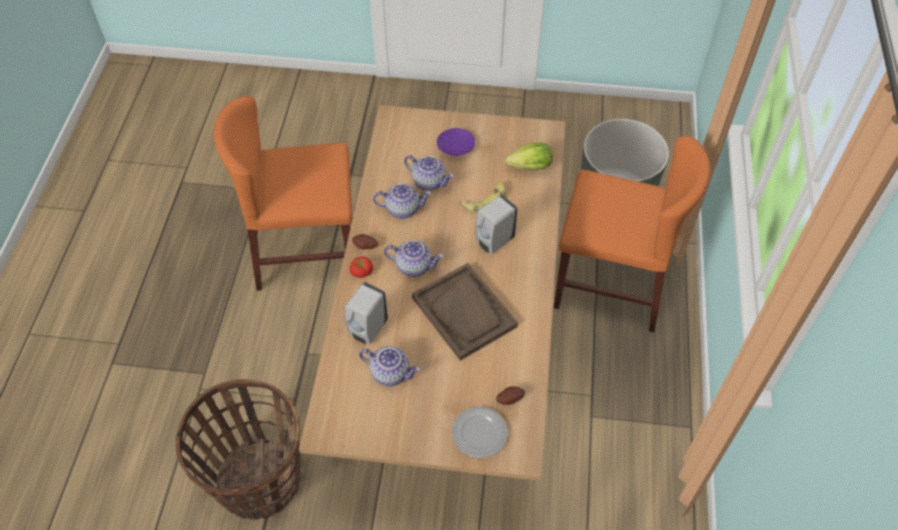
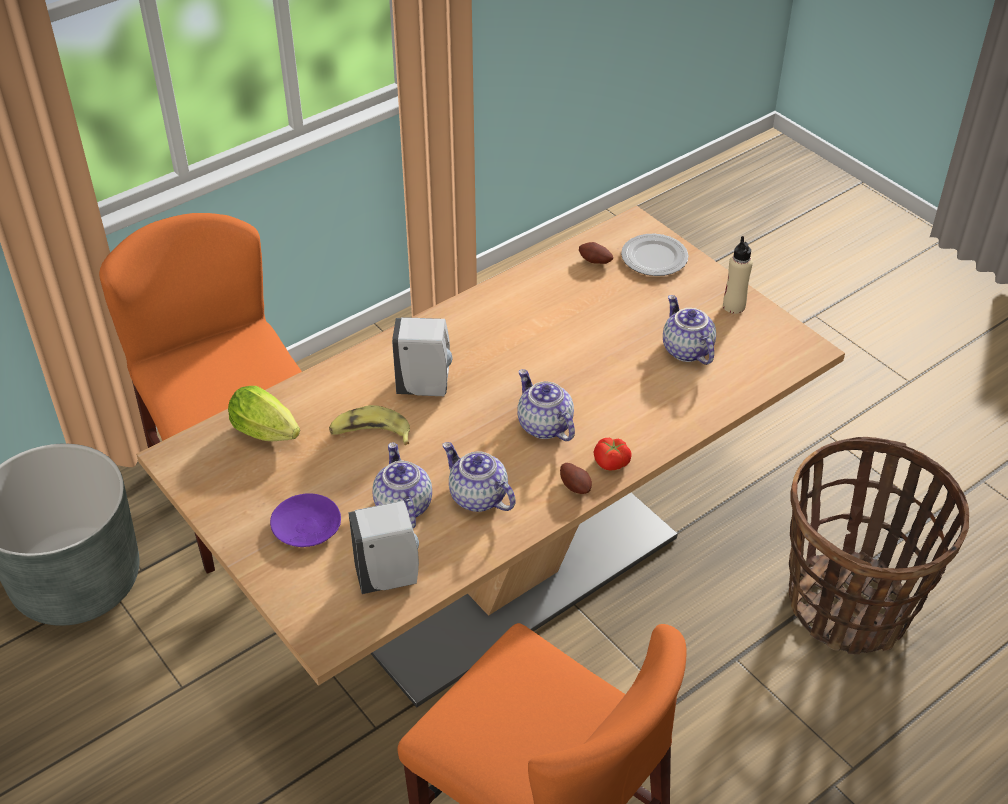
camera: 135 degrees left, 10 degrees down
white soap dispenser [344,282,388,344] -> white soap dispenser moved to [348,500,419,594]
brown tray [412,263,518,361] -> none
none -> beige bottle [723,236,753,314]

